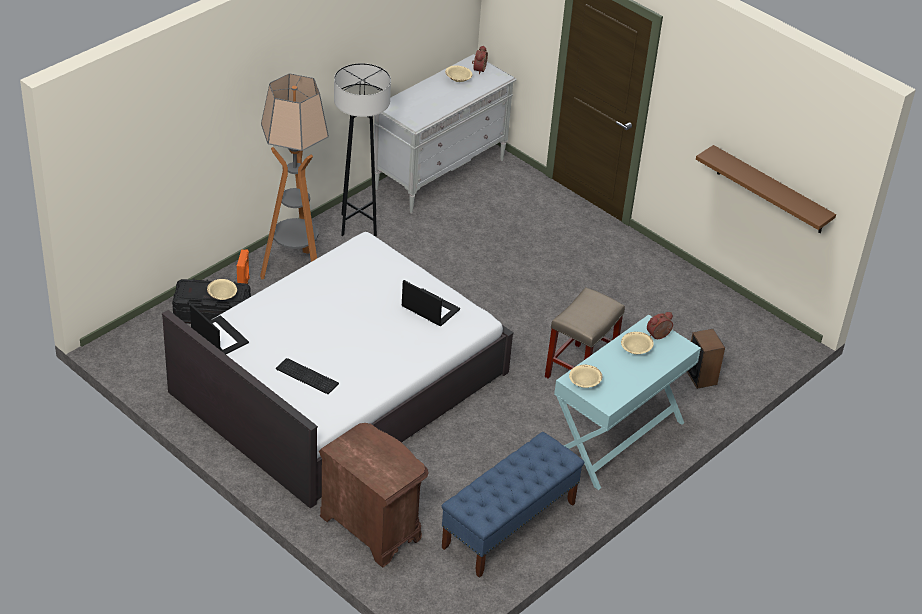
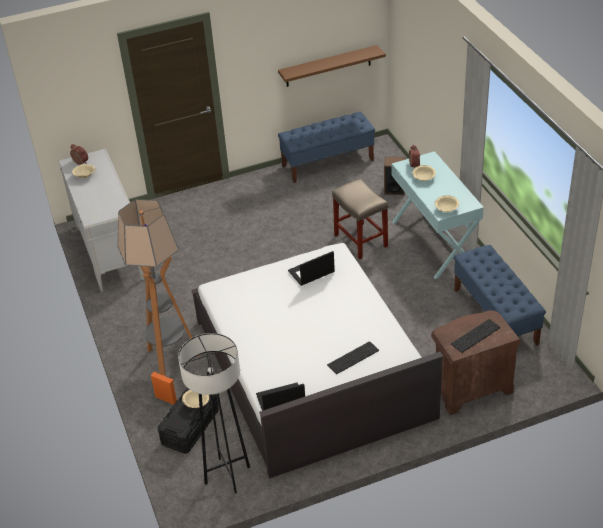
camera: 60 degrees left, 0 degrees up
grey floor lamp [334,63,391,237] -> grey floor lamp moved to [178,333,250,494]
none -> blue bench [278,112,375,183]
none -> keyboard [451,319,500,353]

